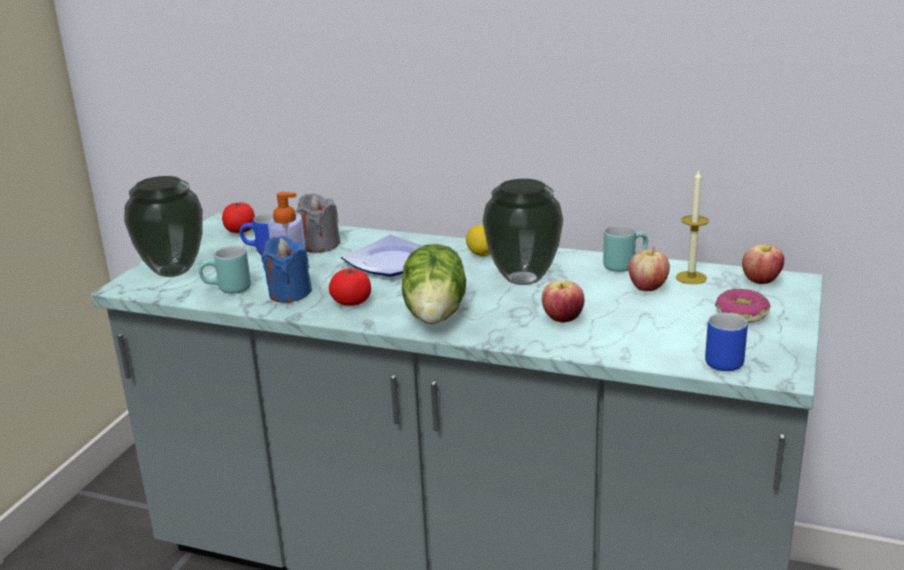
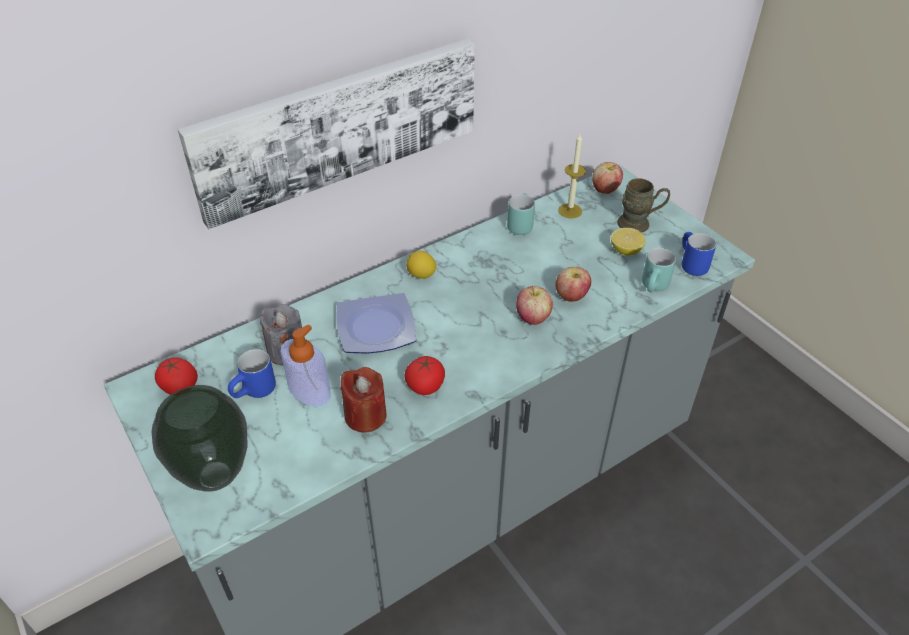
camera: 55 degrees left, 20 degrees up
turquoise mug [199,246,251,294] -> turquoise mug moved to [642,248,676,293]
blue candle [261,236,312,303] -> red candle [340,367,386,432]
lettuce [402,244,466,324] -> none
vase [483,179,563,285] -> none
apple [629,247,670,291] -> apple moved to [516,286,553,325]
donut [715,289,771,323] -> brown mug [617,178,670,233]
none -> picture [177,39,475,229]
none -> lemon [611,228,646,255]

